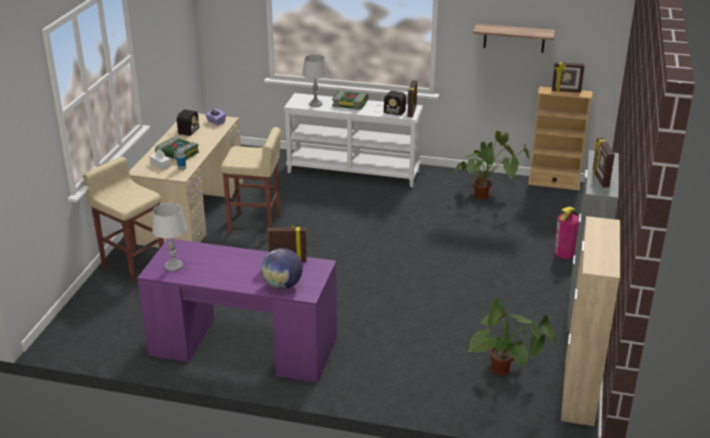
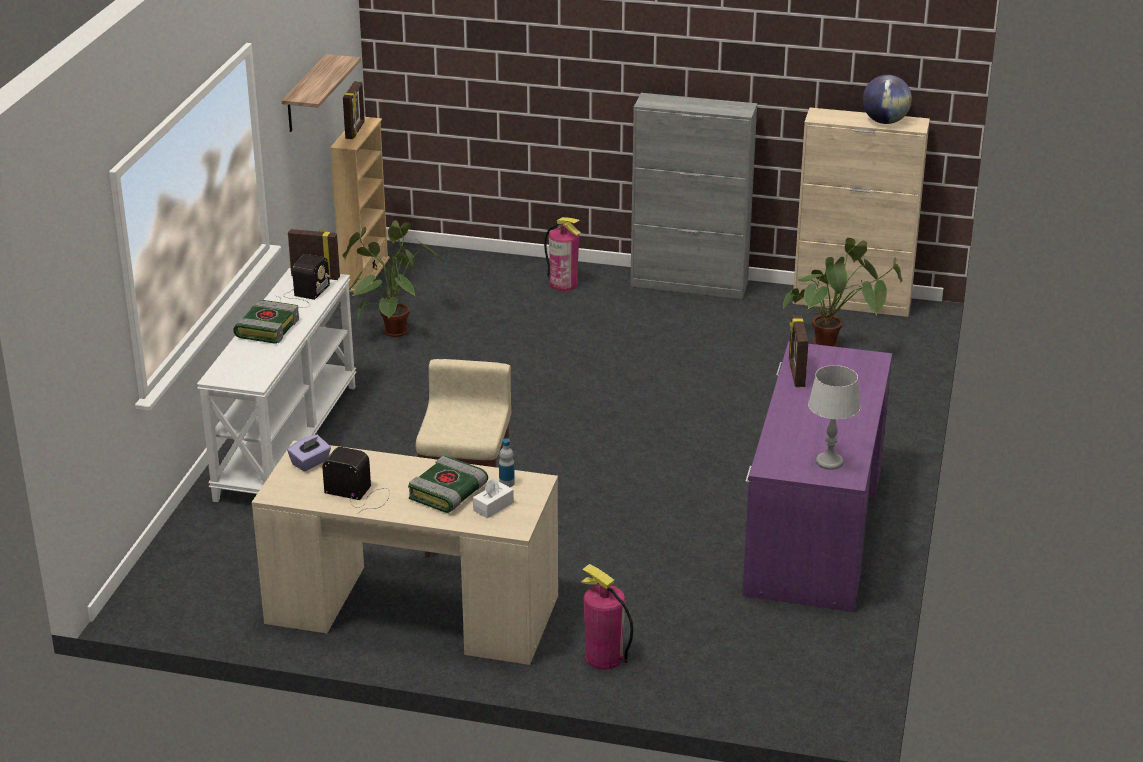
camera: 90 degrees left, 0 degrees up
beige stool [83,157,164,284] -> fire extinguisher [581,564,634,670]
globe [261,248,303,289] -> globe moved to [862,75,912,124]
grey table lamp [302,55,328,107] -> none
picture frame [593,138,615,188] -> none

